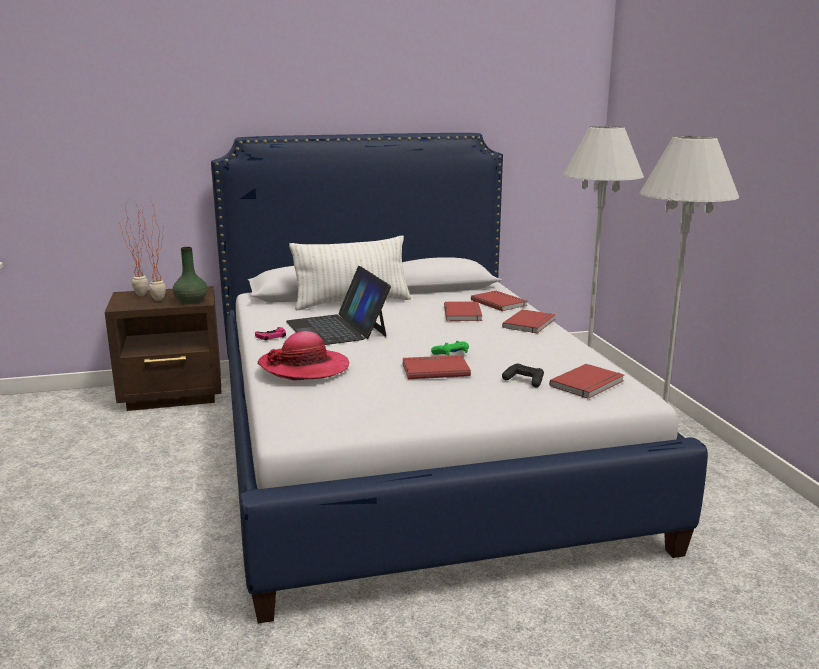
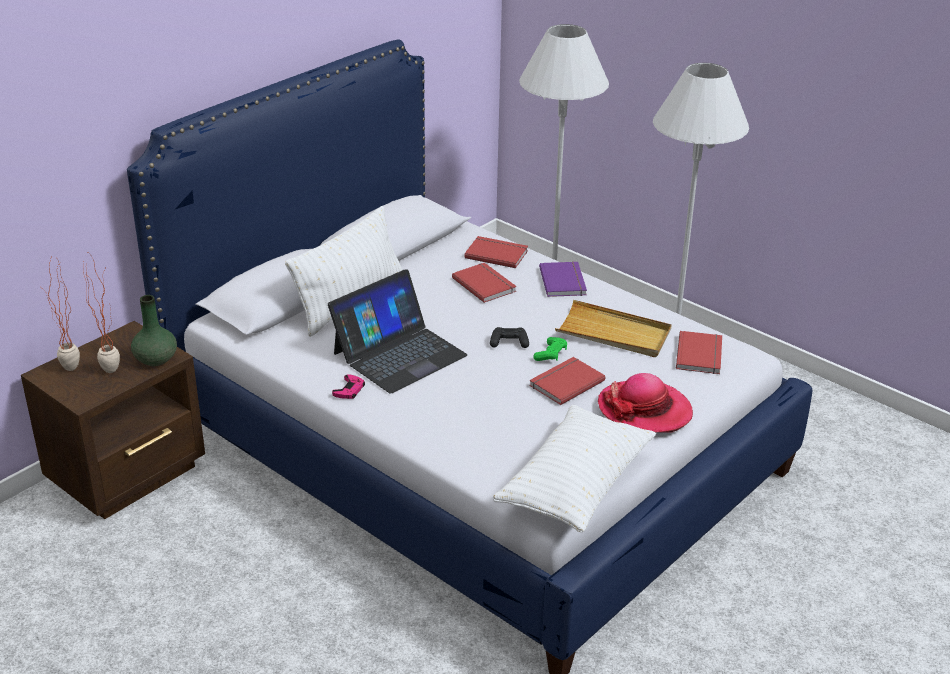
camera: 35 degrees left, 15 degrees up
hat [257,331,349,381] -> hat moved to [598,373,693,432]
laptop [286,266,391,345] -> laptop turned 75 degrees counterclockwise [328,269,467,394]
red book [502,309,556,333] -> purple book [539,261,587,297]
black game controller [502,364,544,387] -> black game controller moved to [490,327,529,348]
none -> white pillow [493,405,656,532]
none -> beige tray [555,300,671,357]

